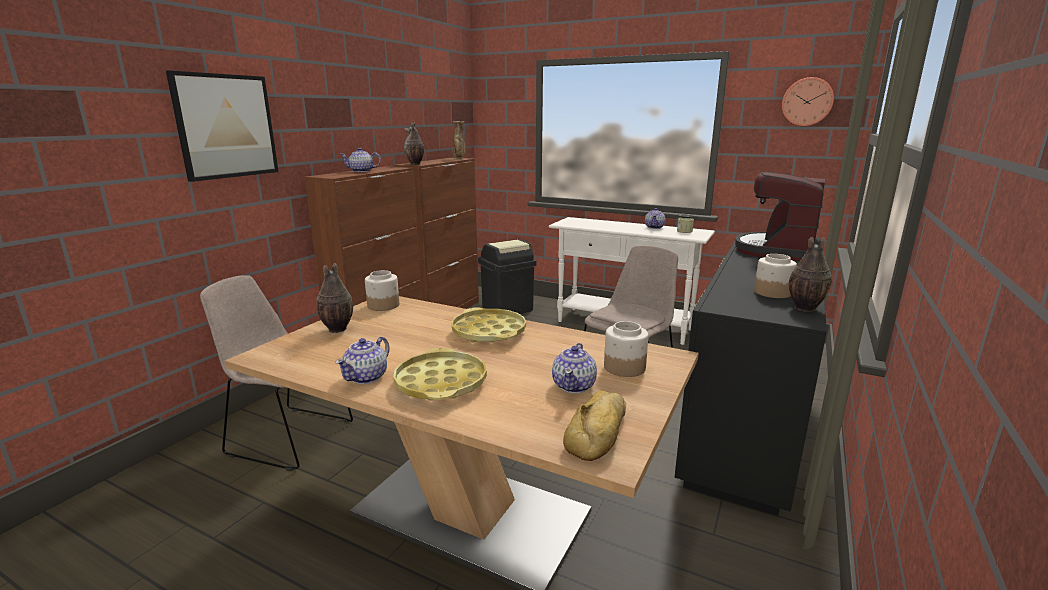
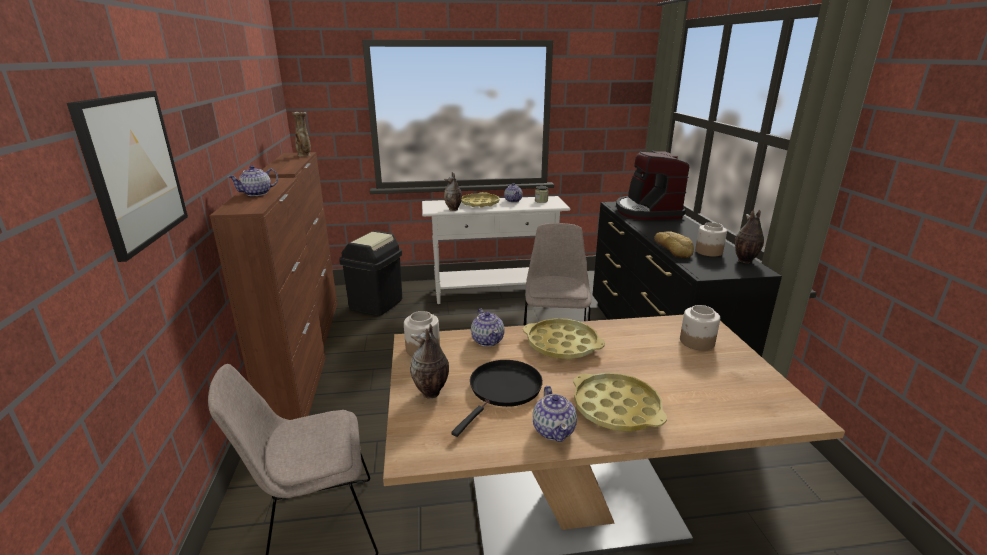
camera: 35 degrees left, 5 degrees up
vase [404,123,424,165] -> vase moved to [444,172,462,211]
teapot [552,343,597,393] -> teapot moved to [471,309,505,347]
bread [563,391,626,461] -> bread moved to [654,231,694,258]
wall clock [782,77,834,126] -> none
none -> black frying pan [451,360,543,437]
none -> yellow tray [461,192,500,208]

